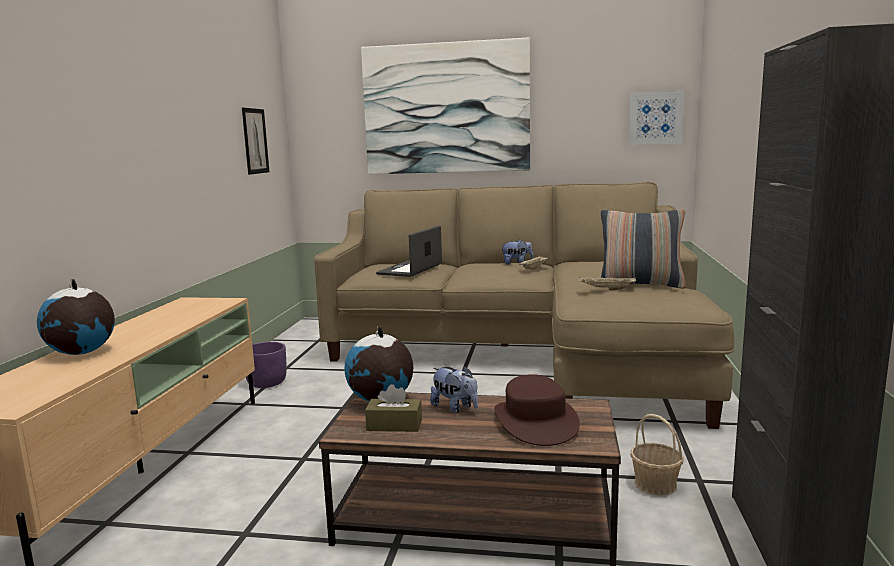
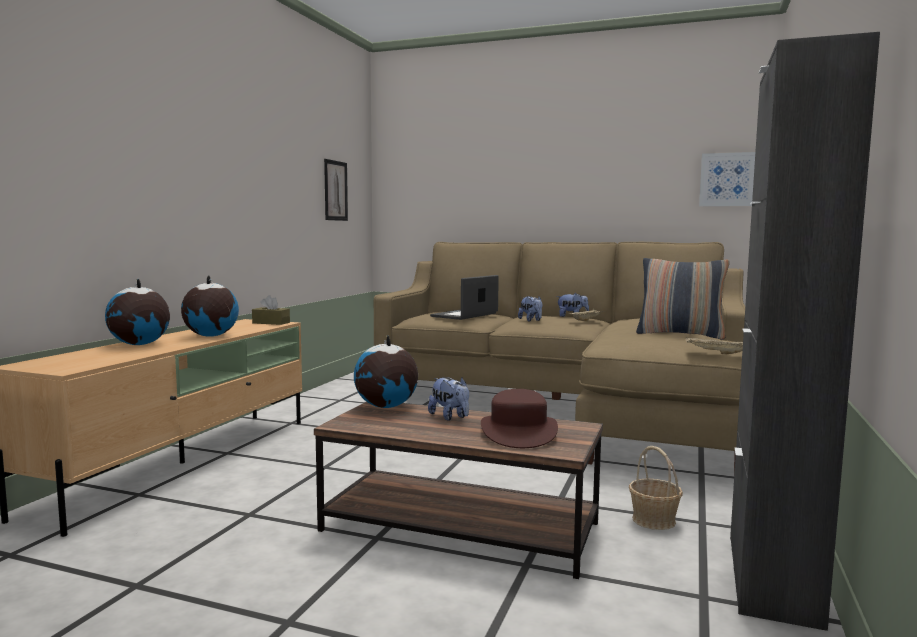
camera: 10 degrees right, 5 degrees down
purple planter [246,342,287,388] -> none
picture [361,37,530,174] -> none
brown tissue box [365,384,422,432] -> brown tissue box moved to [252,295,290,325]
beige tray [578,277,636,290] -> beige tray moved to [686,337,743,354]
none -> globe [181,275,239,337]
none -> plush toy [518,296,542,321]

